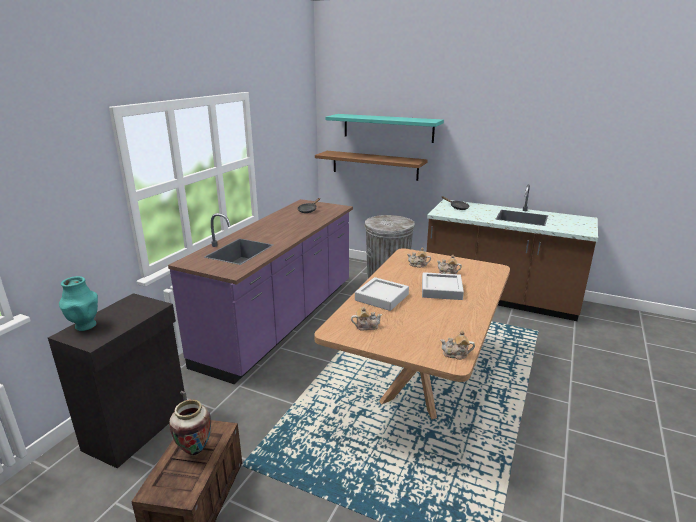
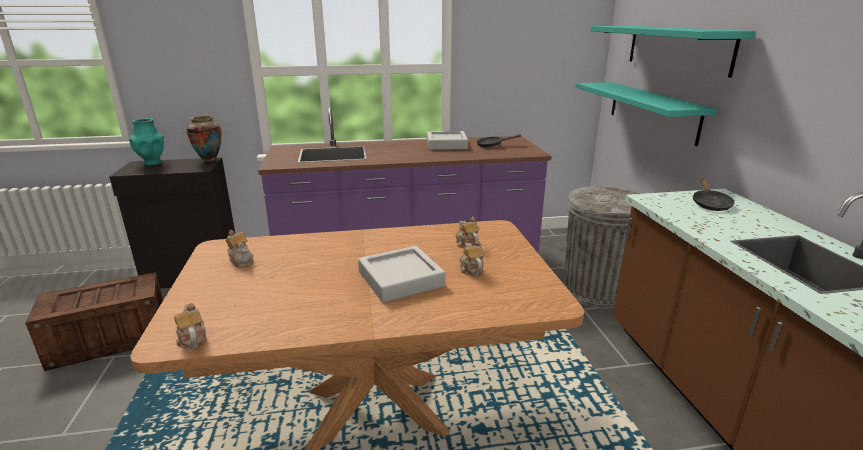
camera: 55 degrees right, 0 degrees up
vase [169,399,211,456] -> vase moved to [187,116,221,162]
brown shelf [315,151,428,181] -> turquoise shelf [575,82,717,146]
grey tray [355,277,409,311] -> grey tray moved to [427,131,468,150]

